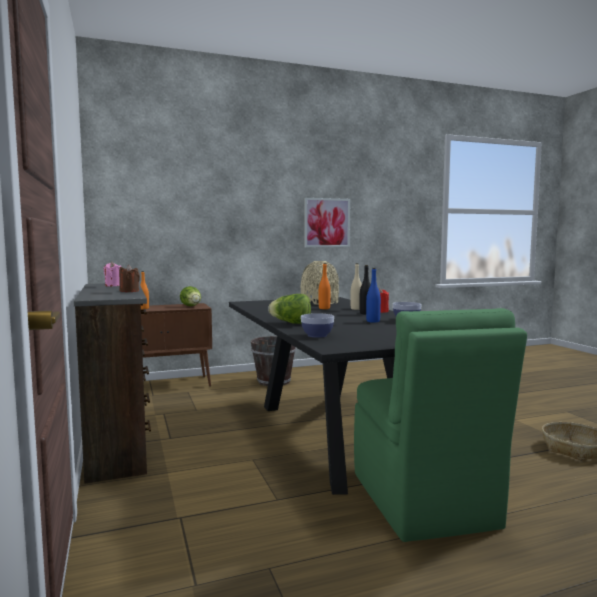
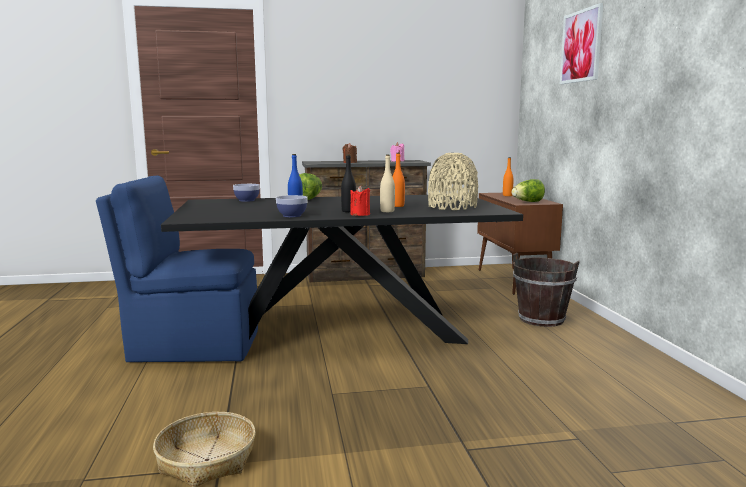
camera: 100 degrees right, 5 degrees up
picture [304,198,350,247] -> picture moved to [560,3,604,84]
green chair [354,308,527,542] -> blue chair [96,175,258,362]

